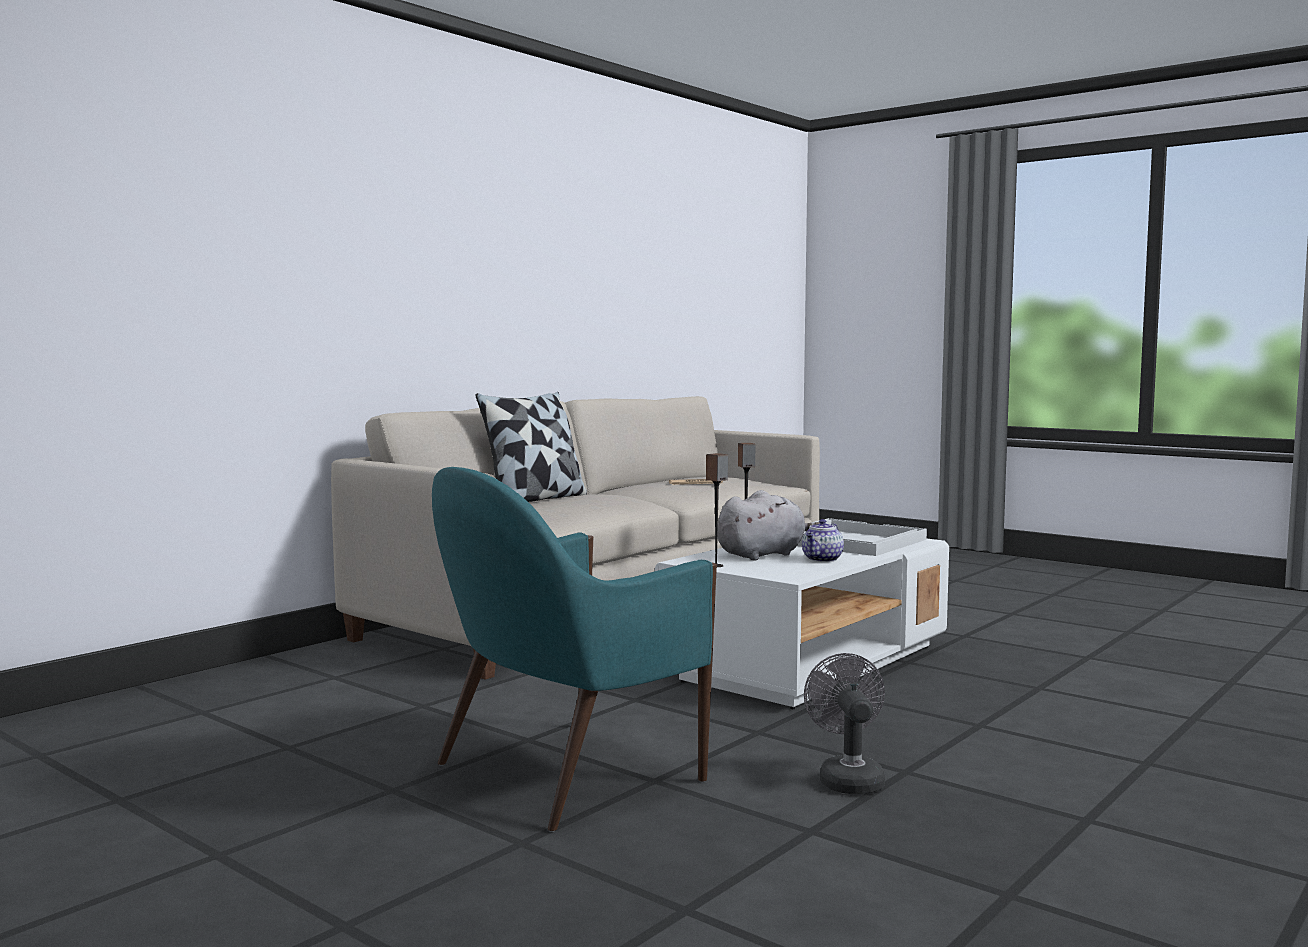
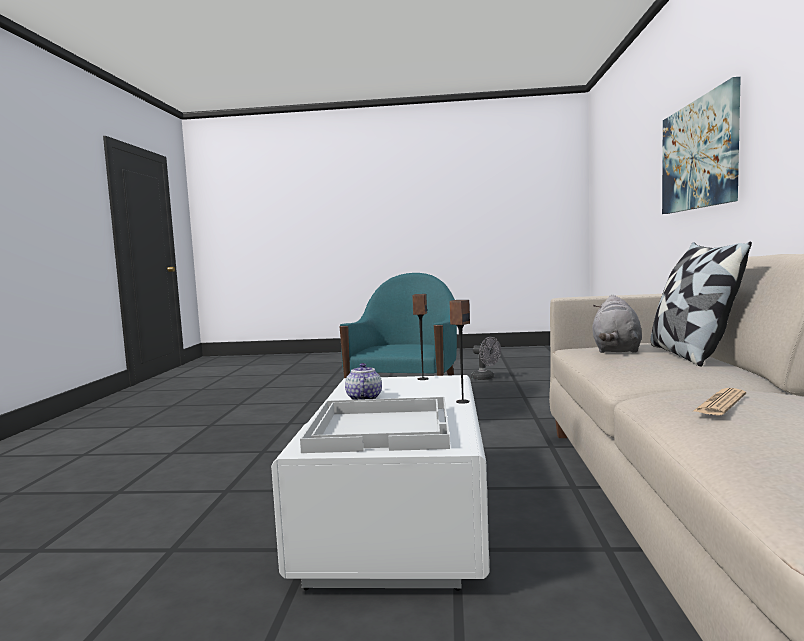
camera: 145 degrees right, 0 degrees up
grey plush toy [718,490,820,561] -> grey plush toy moved to [592,295,642,353]
grey fan [804,653,885,794] -> grey fan moved to [471,337,501,380]
none -> picture [662,77,741,214]

